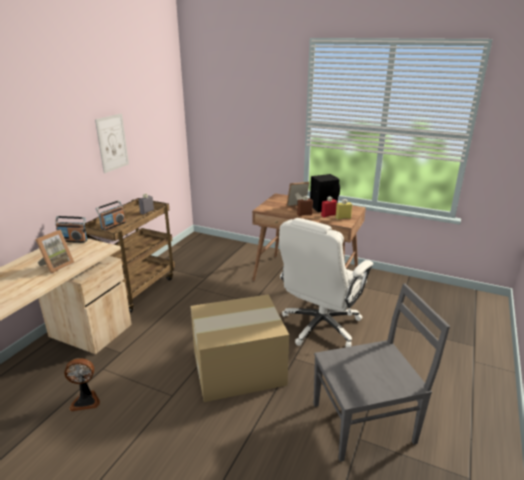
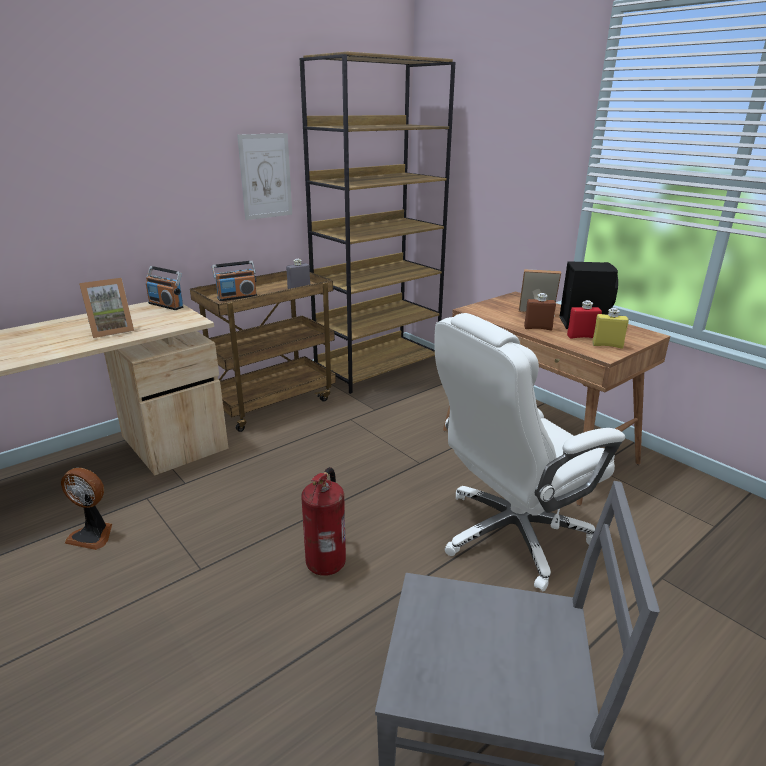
camera: 25 degrees right, 0 degrees up
cardboard box [190,294,289,402] -> fire extinguisher [301,467,346,576]
none -> brown bookcase [300,51,455,394]

